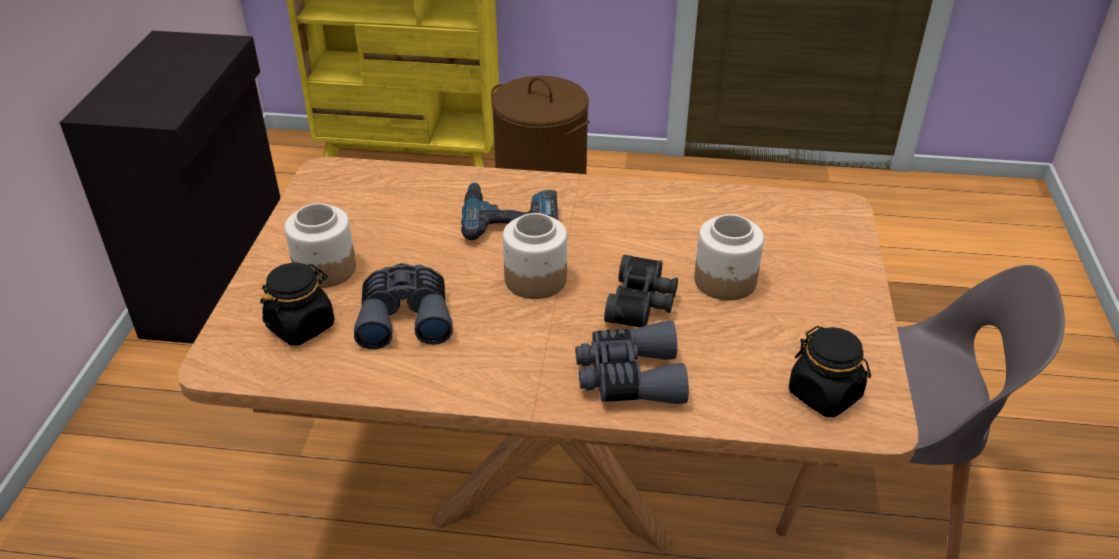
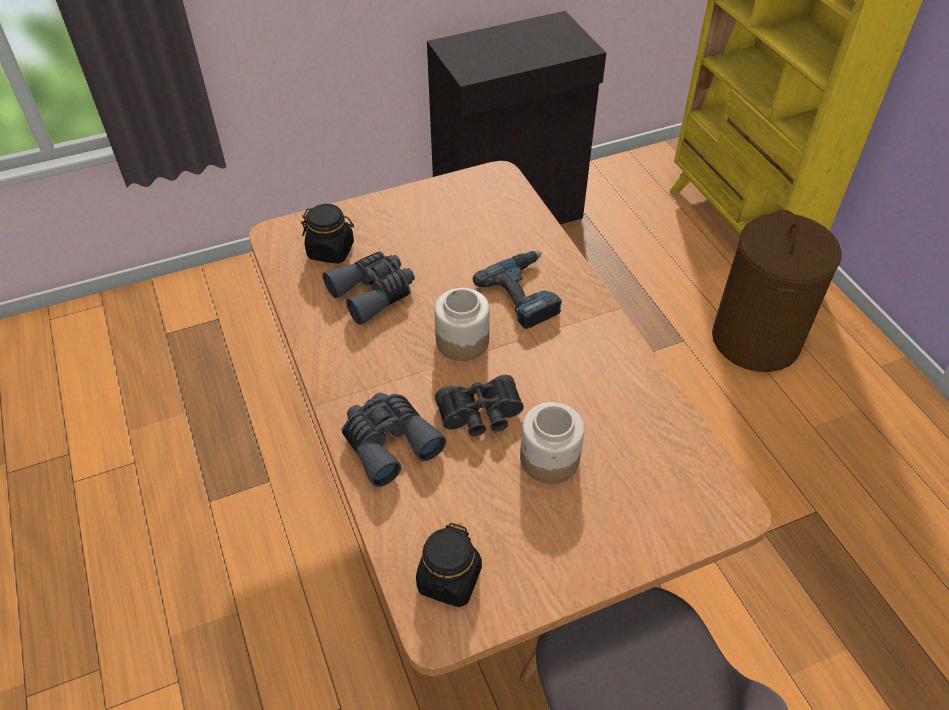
camera: 60 degrees right, 10 degrees up
jar [284,203,356,288] -> none

